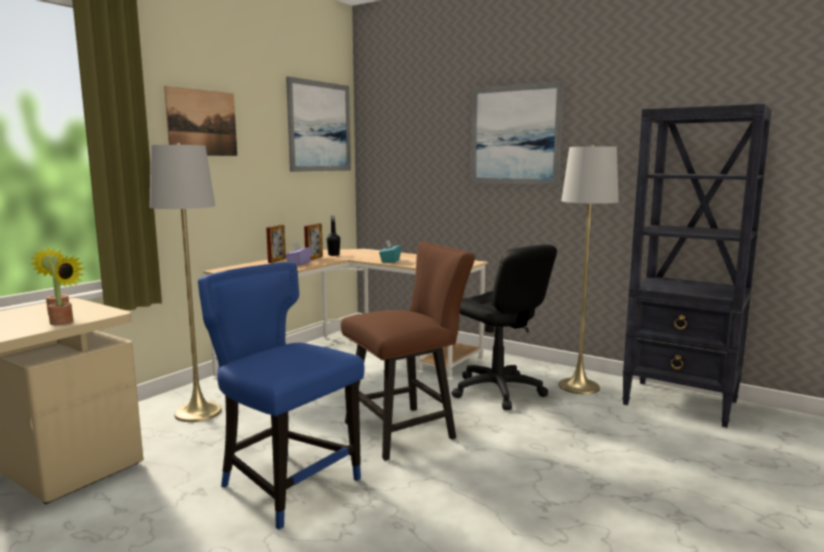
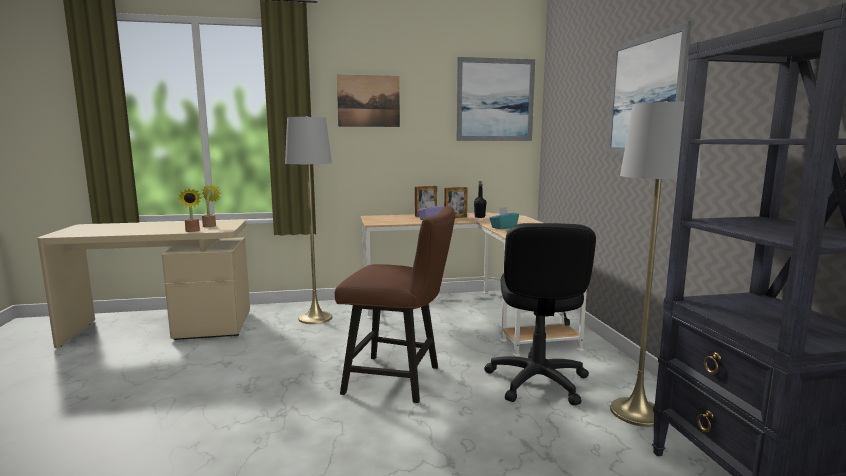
camera: 45 degrees right, 0 degrees up
blue chair [198,262,365,530] -> none

